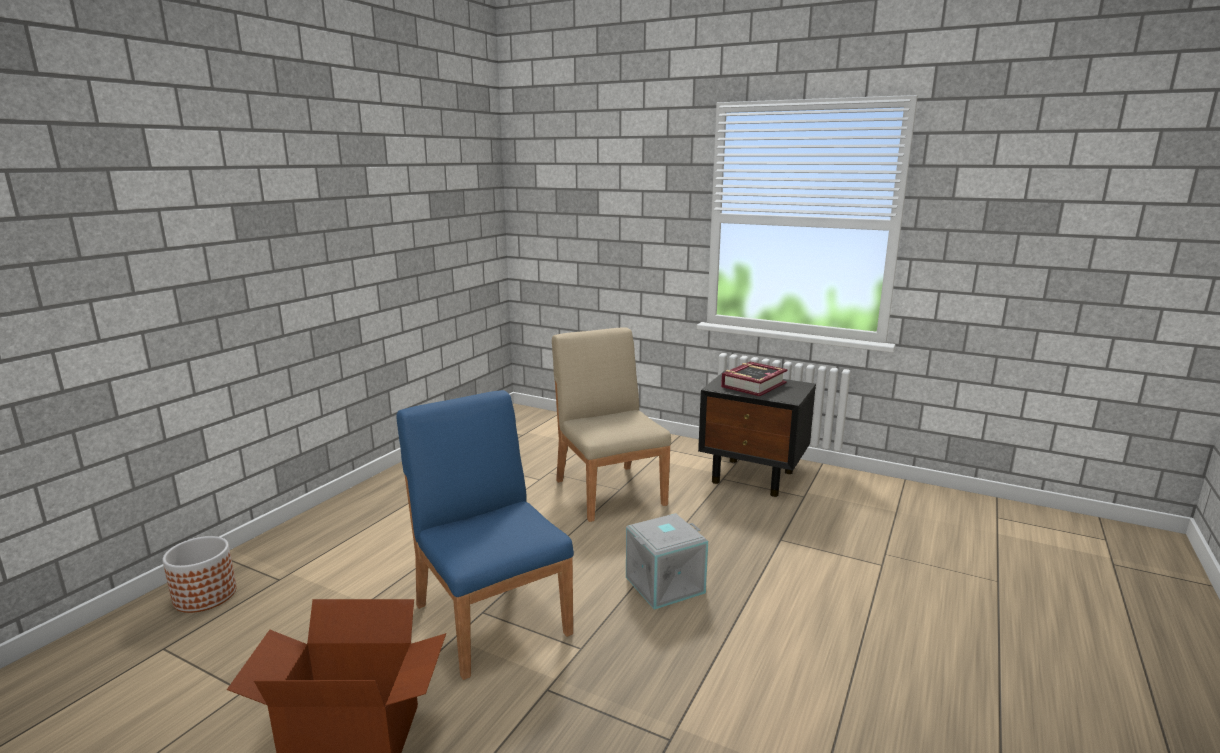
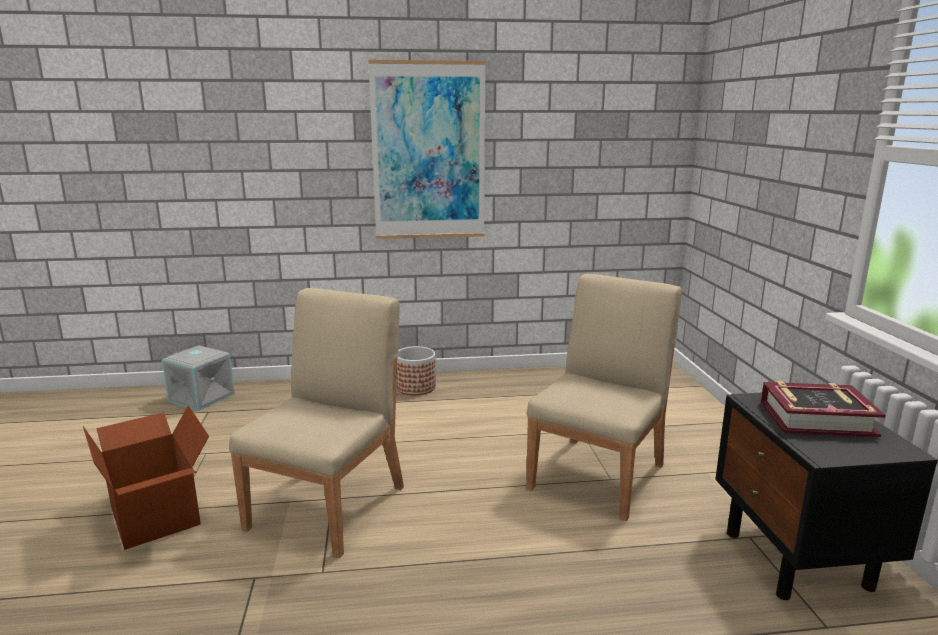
camera: 55 degrees right, 0 degrees up
planter [162,536,237,613] -> planter moved to [396,346,436,395]
blue chair [396,390,574,680] -> beige chair [229,288,404,558]
grey storage box [626,513,708,610] -> grey storage box moved to [162,345,235,411]
none -> picture [368,60,486,239]

